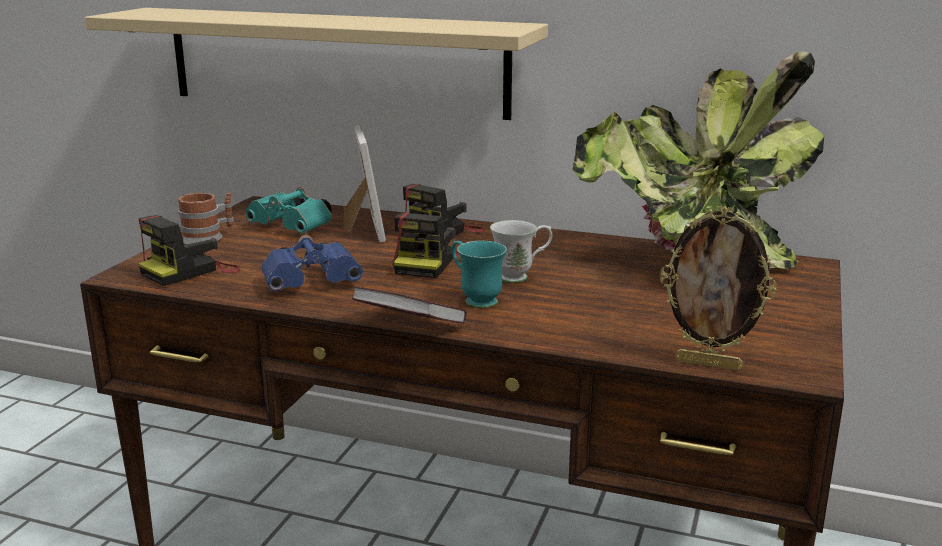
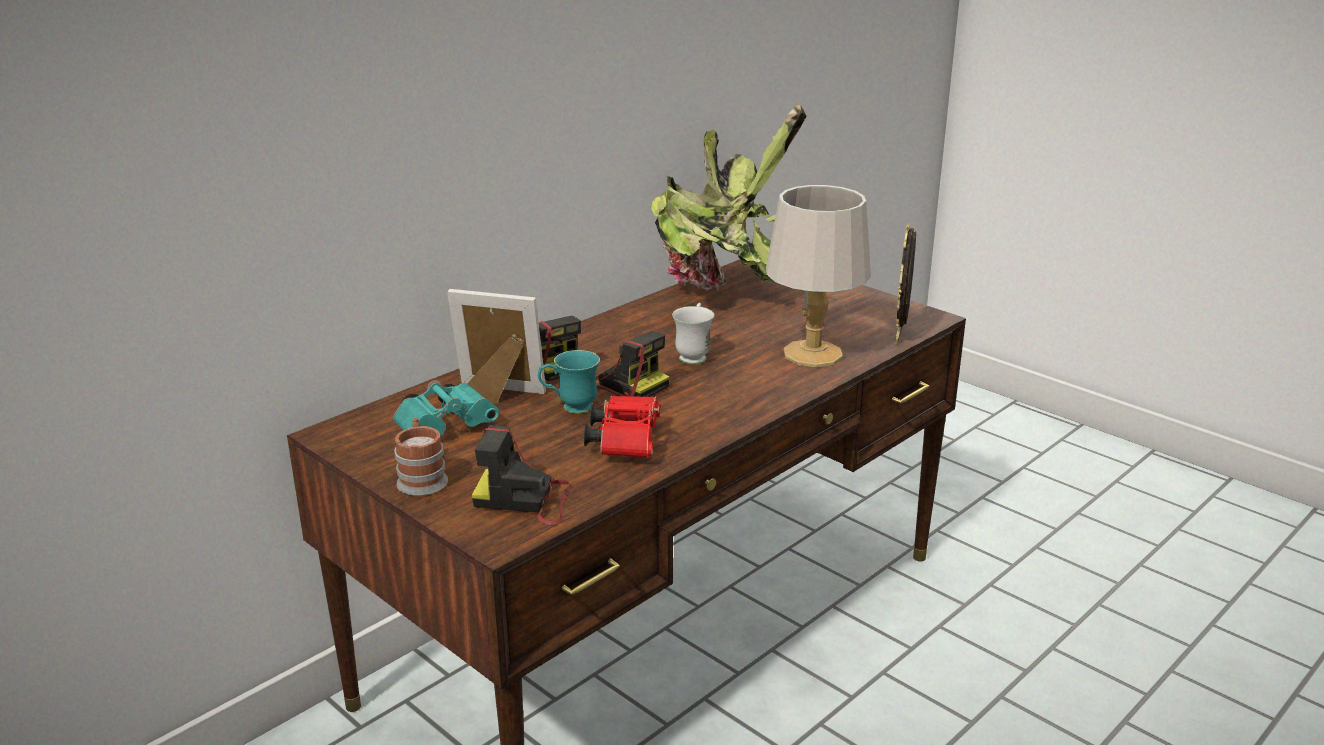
camera: 65 degrees left, 5 degrees up
beige shelf [85,8,548,120] -> none
camera [138,215,240,286] -> camera turned 120 degrees clockwise [472,425,571,525]
blue binoculars [261,235,363,291] -> red binoculars [584,396,660,458]
book [352,286,467,324] -> none
turquoise mug [452,241,507,308] -> turquoise mug moved to [538,350,600,414]
picture frame [660,206,776,371] -> picture frame turned 150 degrees clockwise [895,224,916,346]
none -> grey table lamp [766,185,871,367]

